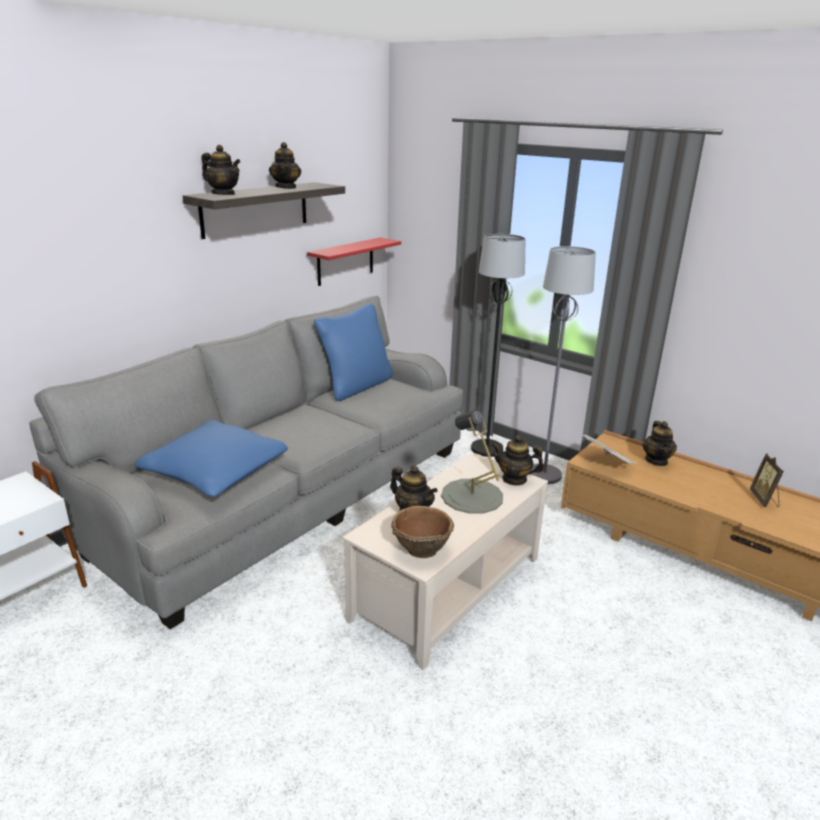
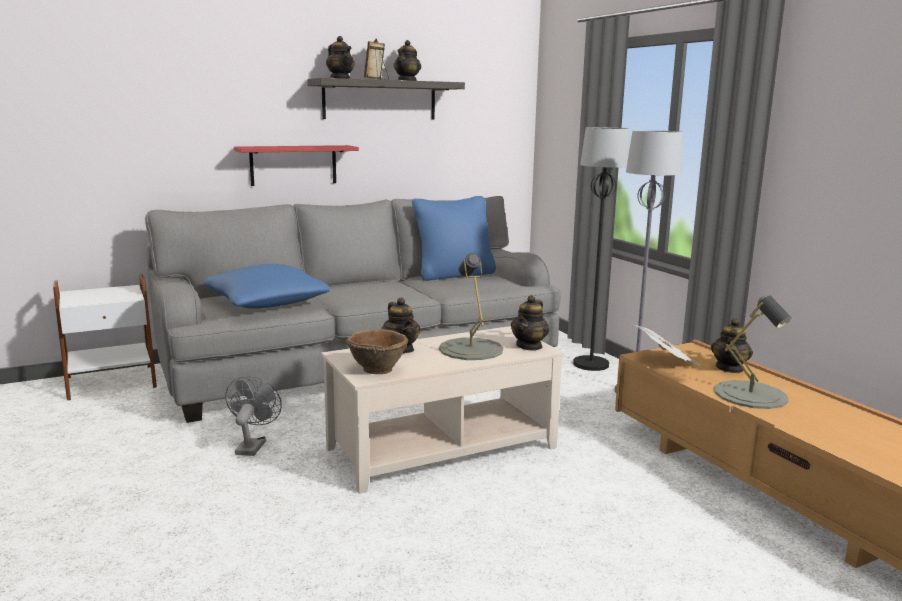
camera: 25 degrees right, 10 degrees down
red shelf [307,237,401,286] -> red shelf moved to [234,145,359,186]
teapot [491,435,544,486] -> teapot turned 105 degrees counterclockwise [511,295,549,351]
picture frame [750,453,784,507] -> picture frame moved to [364,38,389,80]
none -> grey fan [225,376,282,456]
none -> grey table lamp [715,295,791,409]

